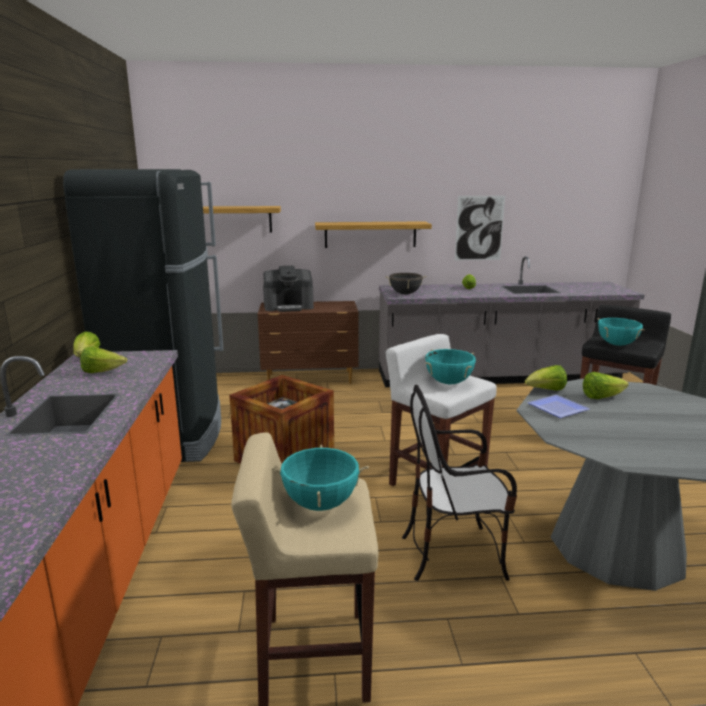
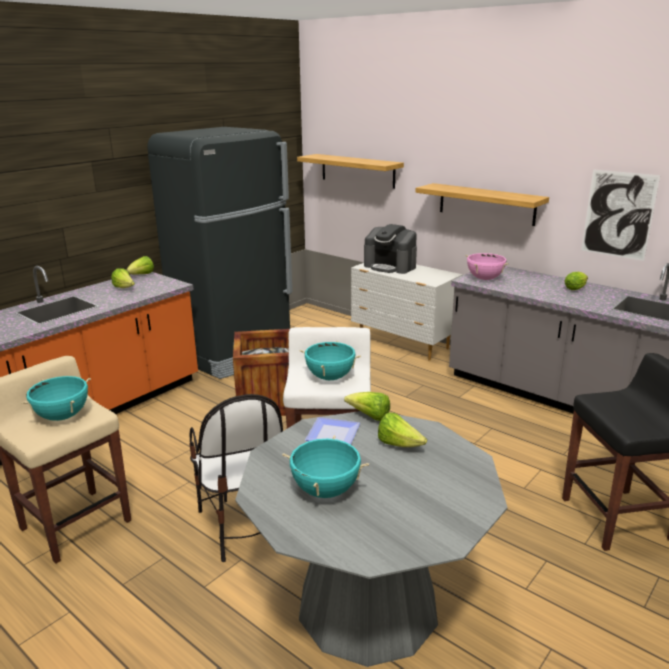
camera: 45 degrees right, 5 degrees up
brown dresser [258,301,359,384] -> white dresser [351,263,463,361]
black cooking pot [385,273,426,294] -> pink cooking pot [465,253,509,280]
chair [402,384,517,581] -> chair turned 150 degrees counterclockwise [189,394,283,562]
turquoise cooking pot [598,318,645,346] -> turquoise cooking pot moved to [282,435,369,498]

